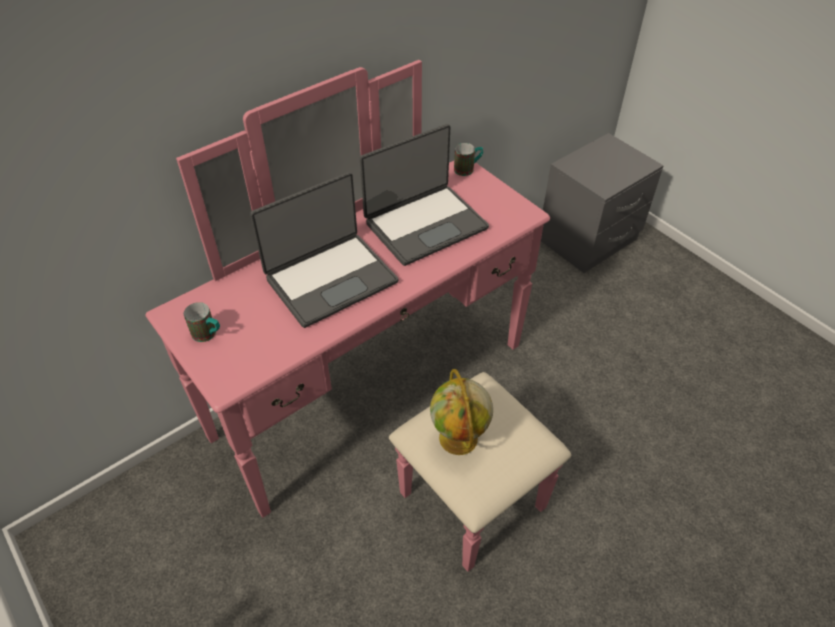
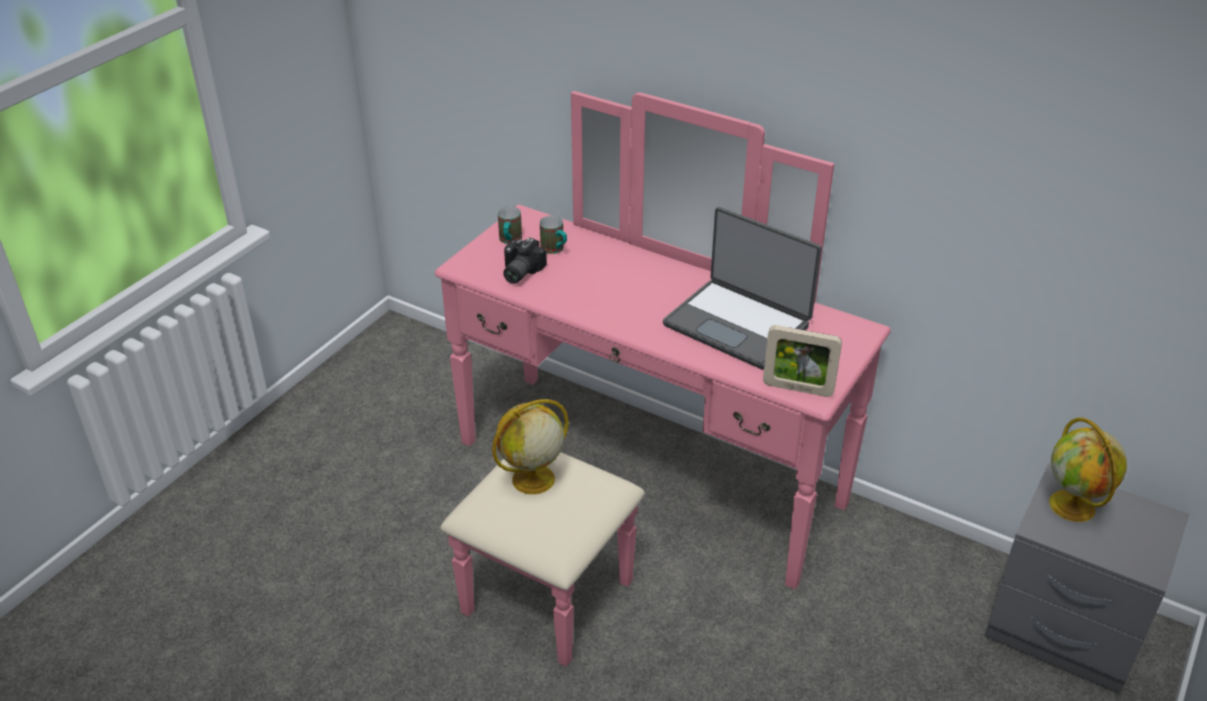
camera: 70 degrees right, 10 degrees down
laptop [250,172,399,328] -> none
mug [454,143,483,176] -> mug moved to [540,216,567,254]
none -> camera [503,237,547,284]
none -> picture frame [763,325,842,397]
none -> globe [1049,417,1127,522]

